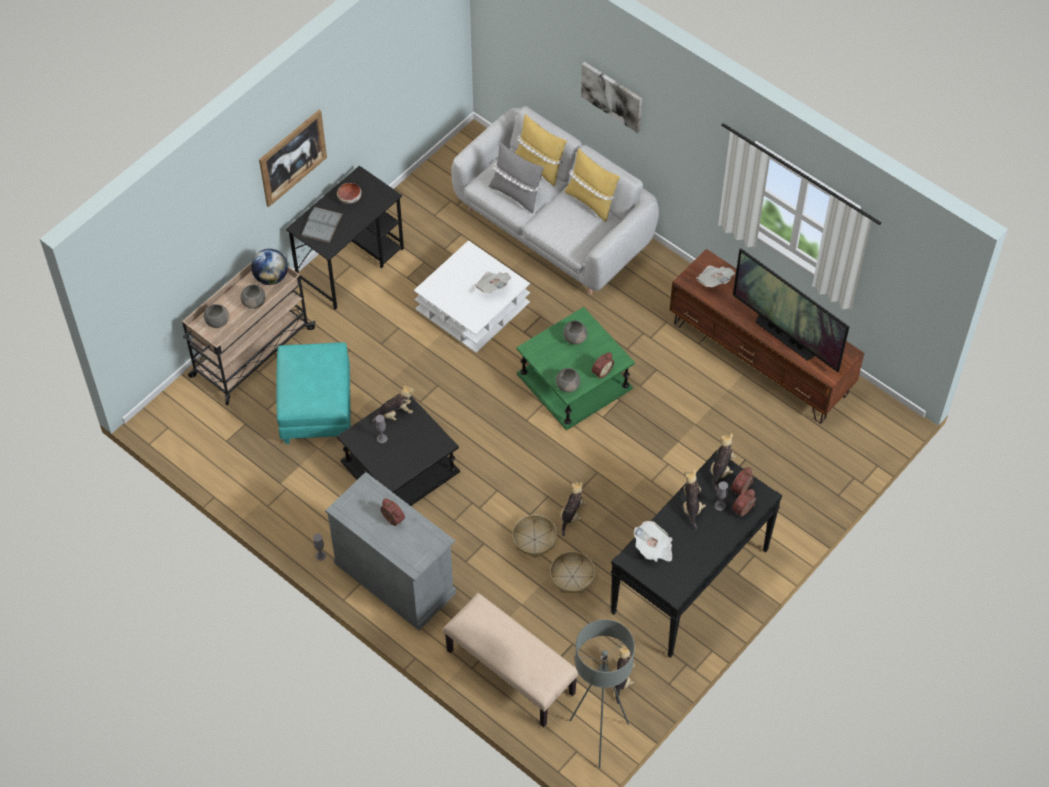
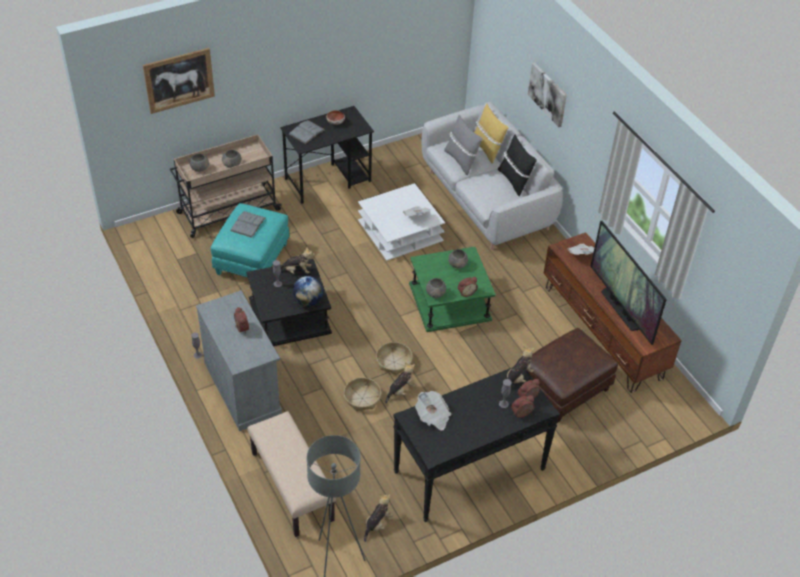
camera: 20 degrees right, 10 degrees down
globe [251,249,288,285] -> globe moved to [293,276,323,306]
picture [259,110,327,207] -> picture moved to [143,48,215,114]
basket [550,551,595,593] -> basket moved to [376,342,412,375]
yellow pillow [564,149,620,222] -> black pillow [498,134,537,196]
plush toy [683,469,706,530] -> none
none -> grey book [230,211,265,238]
none -> brown ottoman [528,328,618,423]

